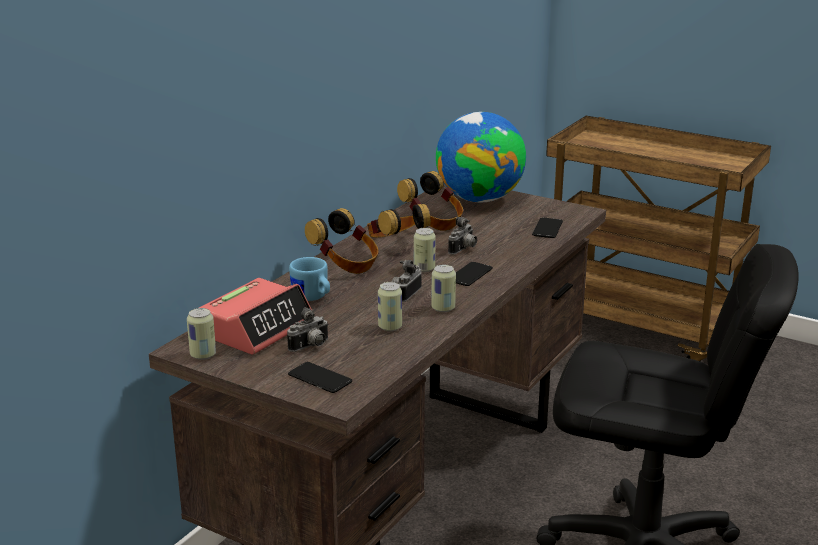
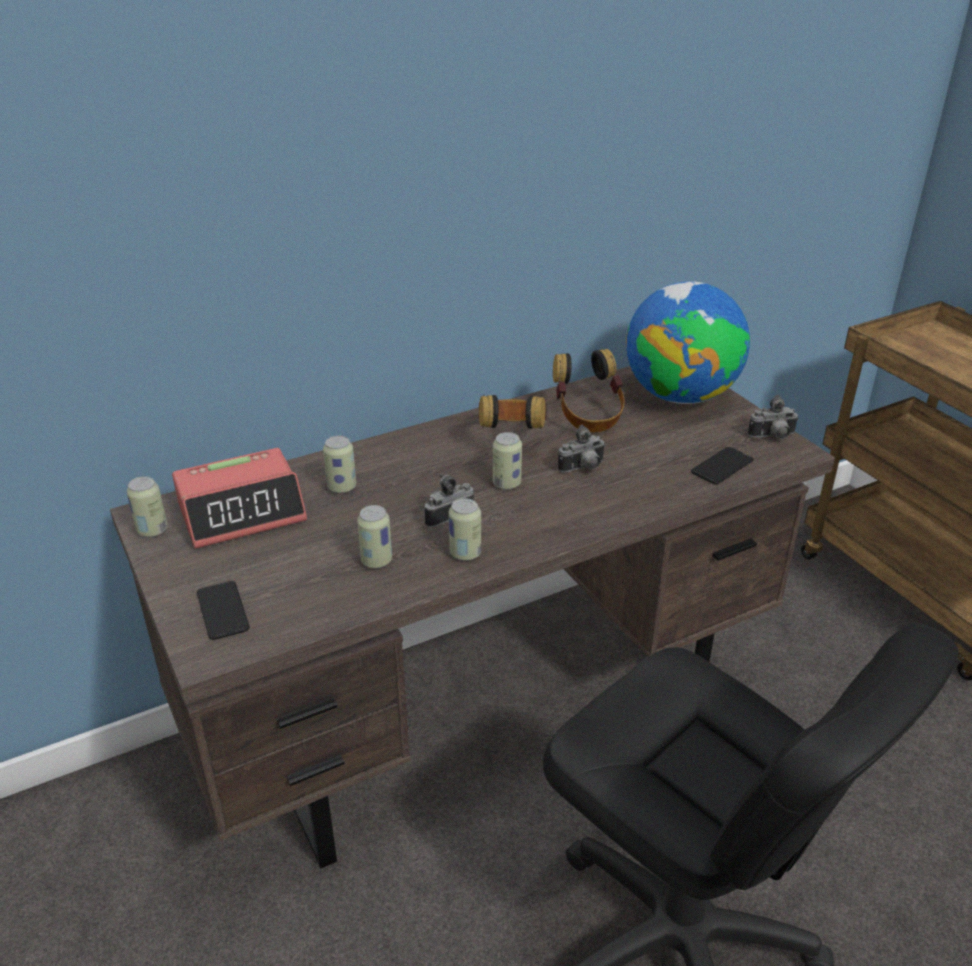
camera: 30 degrees right, 10 degrees up
camera [287,307,329,352] -> camera moved to [748,395,799,439]
blue mug [289,257,330,301] -> can [323,436,356,493]
headphones [305,208,378,274] -> none
phone [456,262,493,286] -> none

